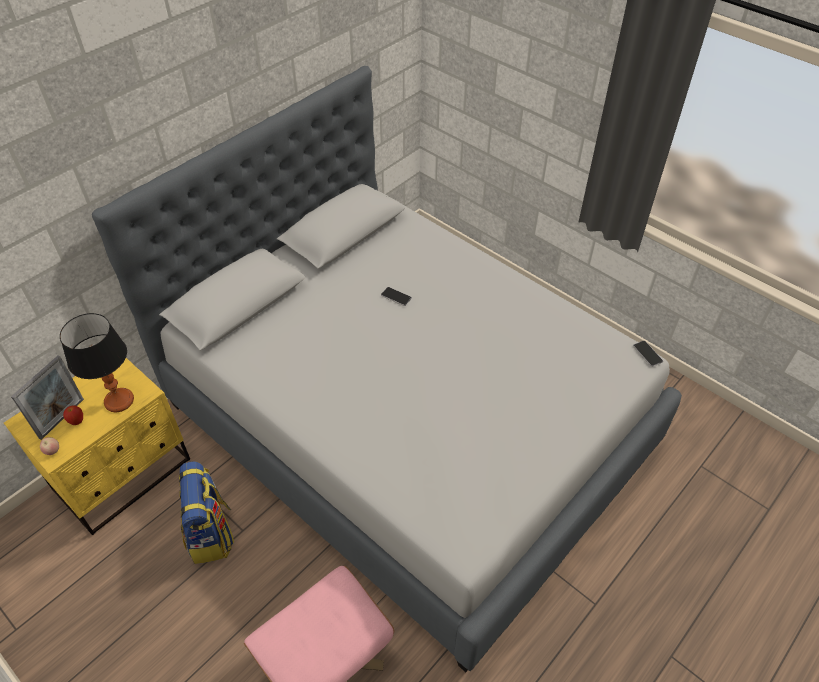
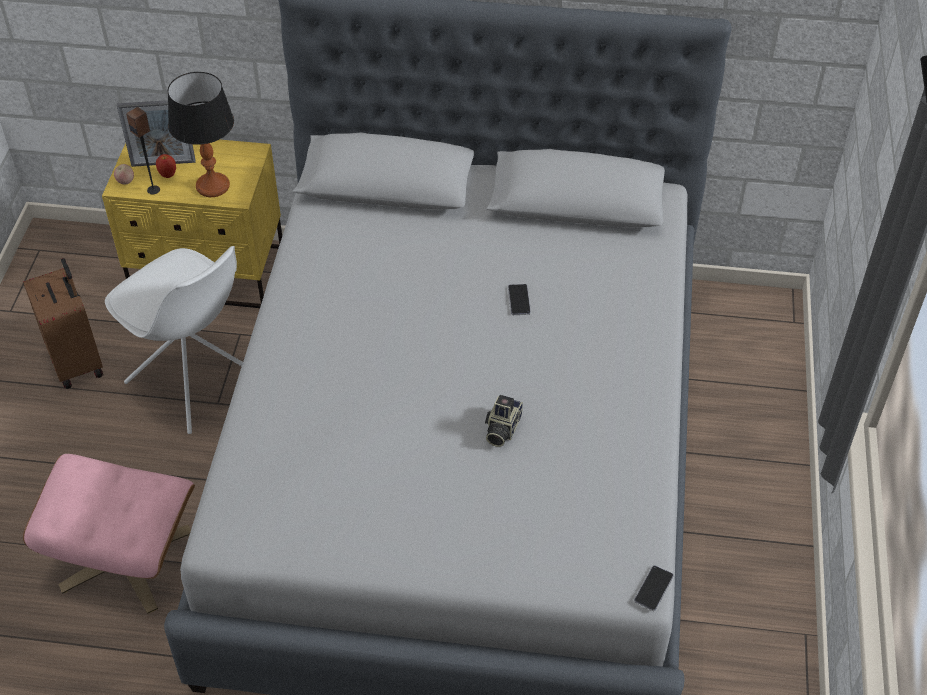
camera: 55 degrees right, 0 degrees up
backpack [179,461,234,564] -> white chair [105,246,243,434]
none -> brown suitcase [23,258,103,389]
none -> speaker [126,107,160,194]
none -> camera [485,395,523,447]

